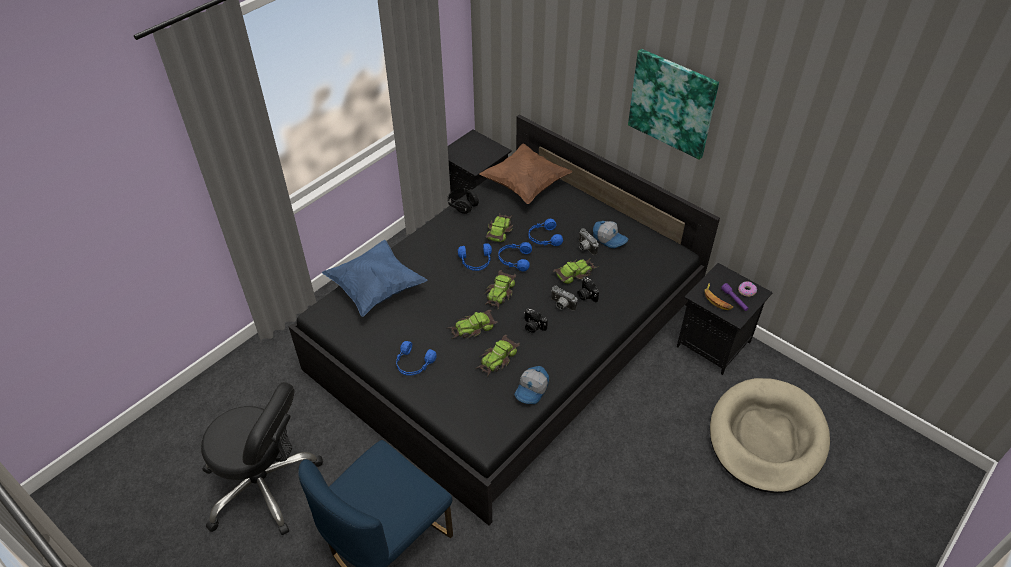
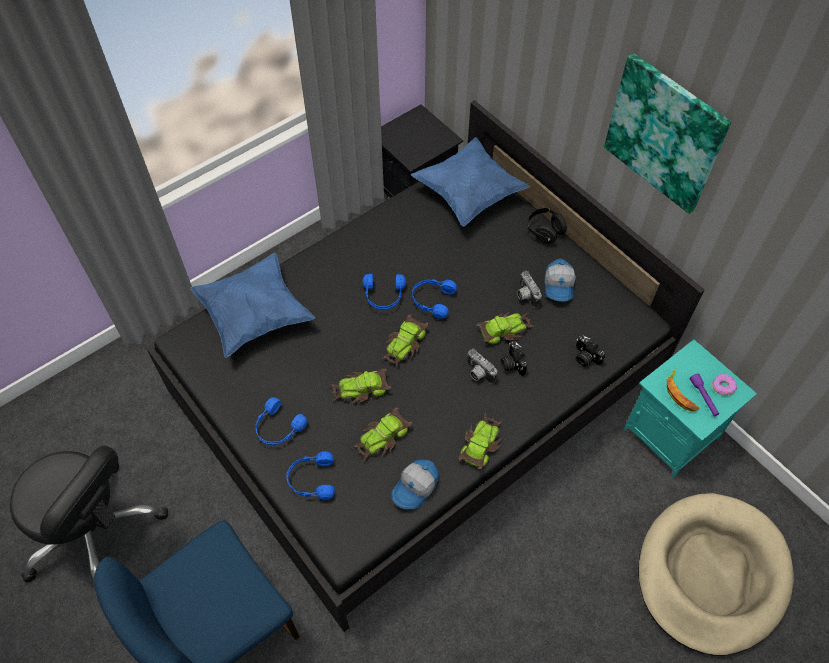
camera: 10 degrees right, 10 degrees up
black headphones [447,188,480,214] -> black headphones moved to [527,208,568,244]
brown pillow [479,143,572,204] -> blue pillow [411,137,530,226]
toy car [486,214,514,242] -> toy car moved to [459,413,503,469]
camera [524,308,548,334] -> camera moved to [576,335,605,367]
blue headphones [529,219,563,246] -> blue headphones moved to [286,451,335,500]
cap [593,221,628,248] -> cap turned 45 degrees clockwise [544,259,576,302]
black nightstand [677,263,773,375] -> turquoise nightstand [624,340,757,478]

